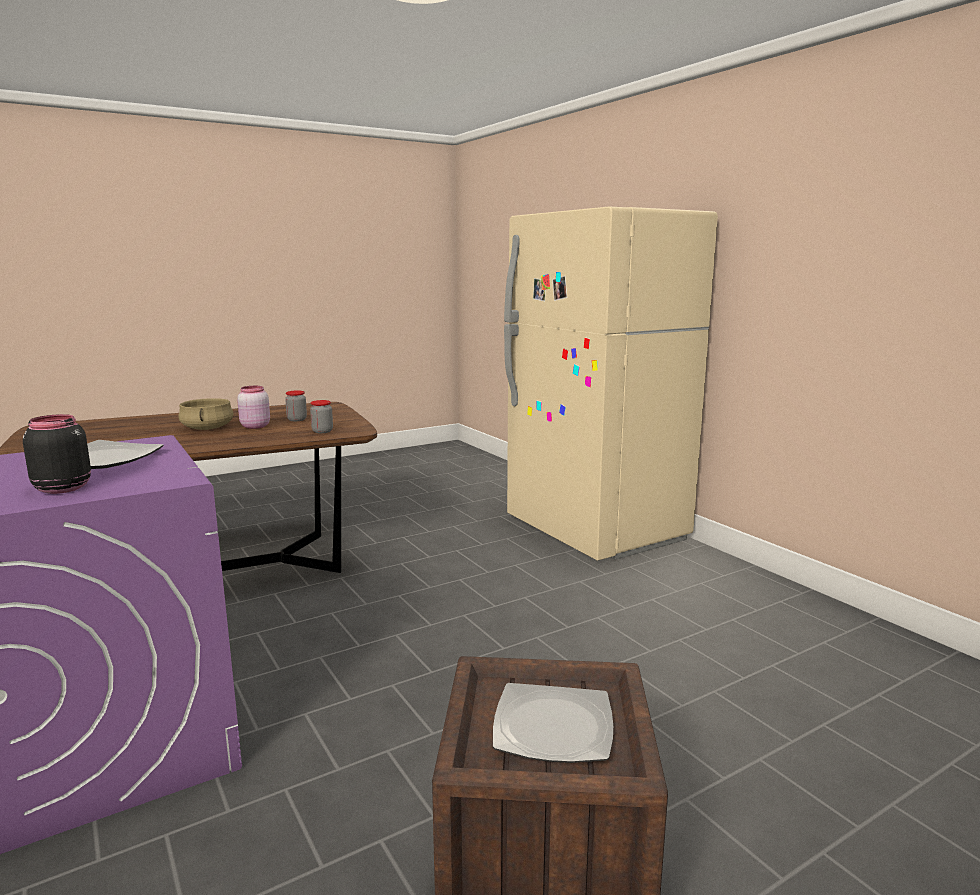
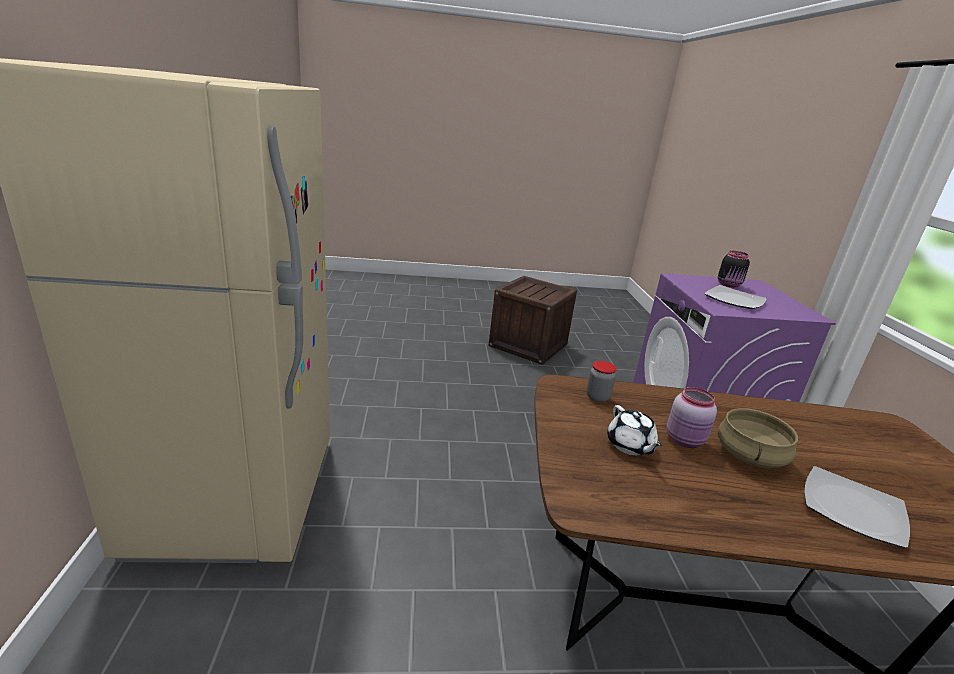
camera: 155 degrees left, 10 degrees up
jar [285,390,307,421] -> white teapot [607,405,662,456]
plate [493,683,614,763] -> plate moved to [804,466,910,548]

